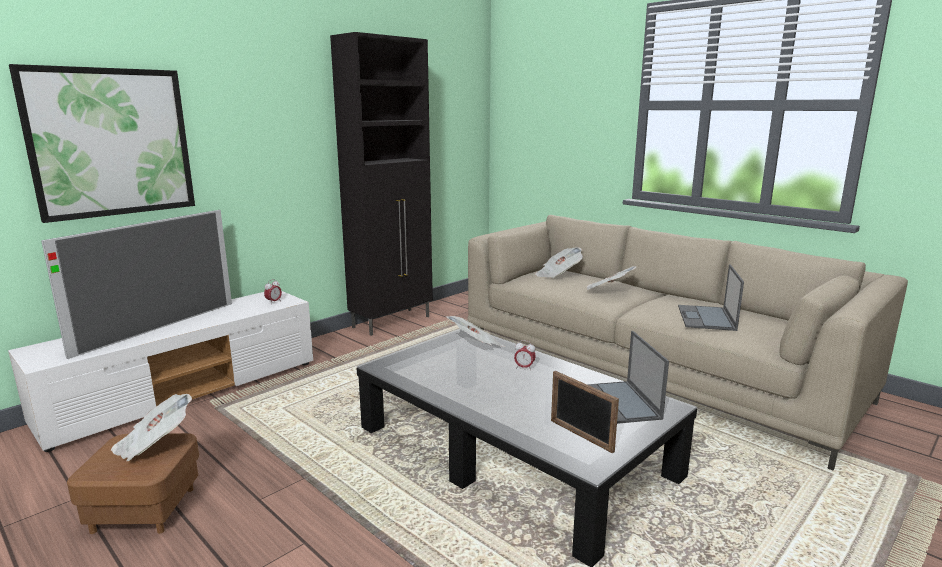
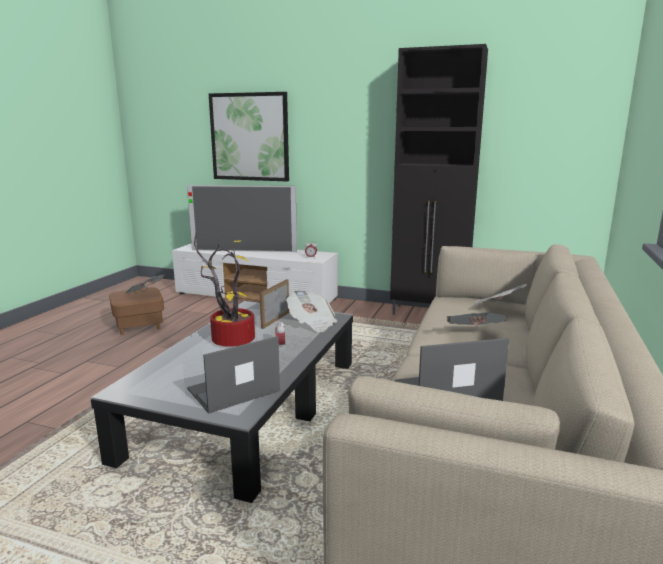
camera: 65 degrees right, 0 degrees up
picture frame [551,371,619,453] -> picture frame moved to [260,279,289,329]
none -> potted plant [194,232,255,347]

